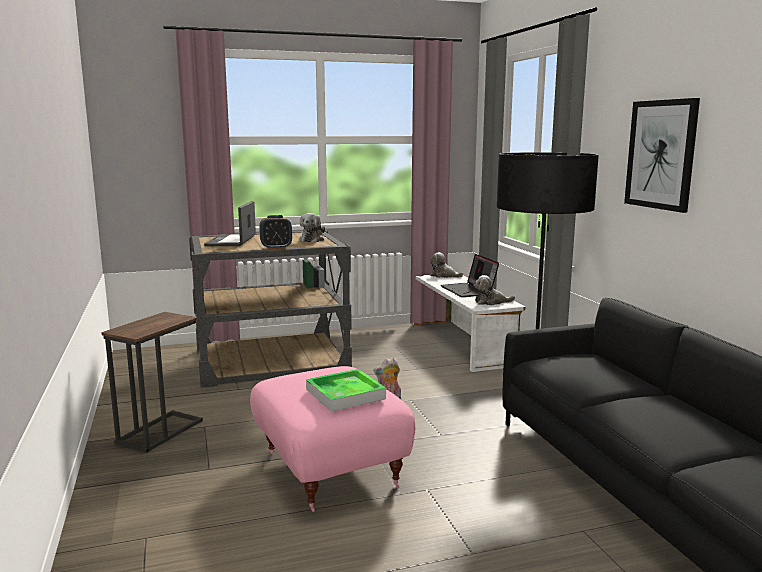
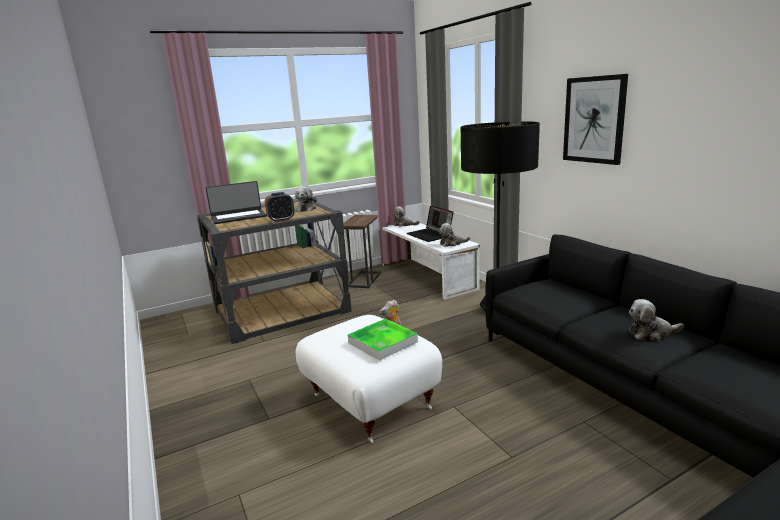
camera: 10 degrees left, 5 degrees up
brown side table [101,312,203,453] -> brown side table moved to [343,215,381,289]
laptop [204,201,256,246] -> laptop turned 105 degrees counterclockwise [206,181,267,224]
pink ottoman [250,366,415,512] -> white ottoman [296,315,442,443]
none -> plush toy [629,299,684,341]

